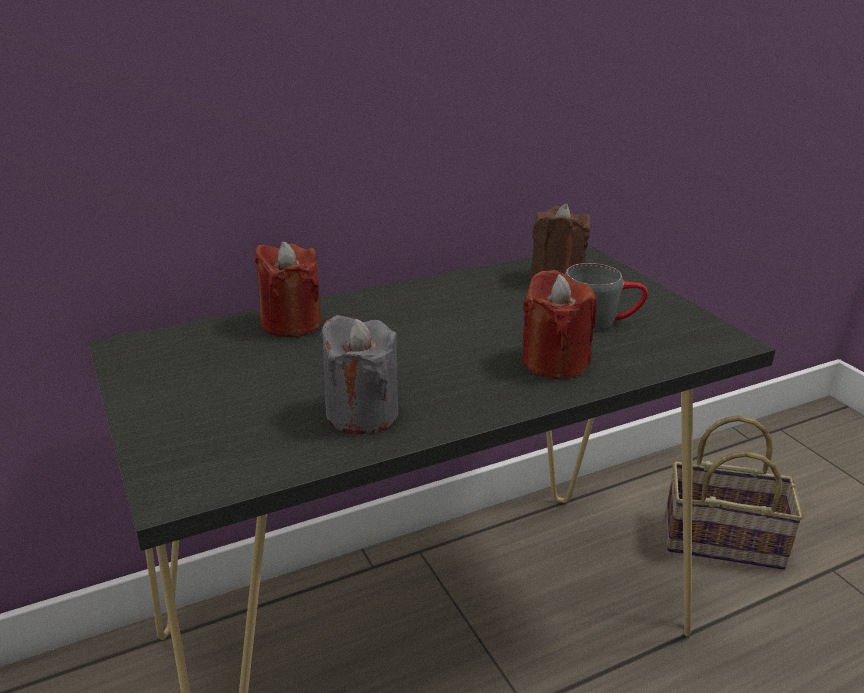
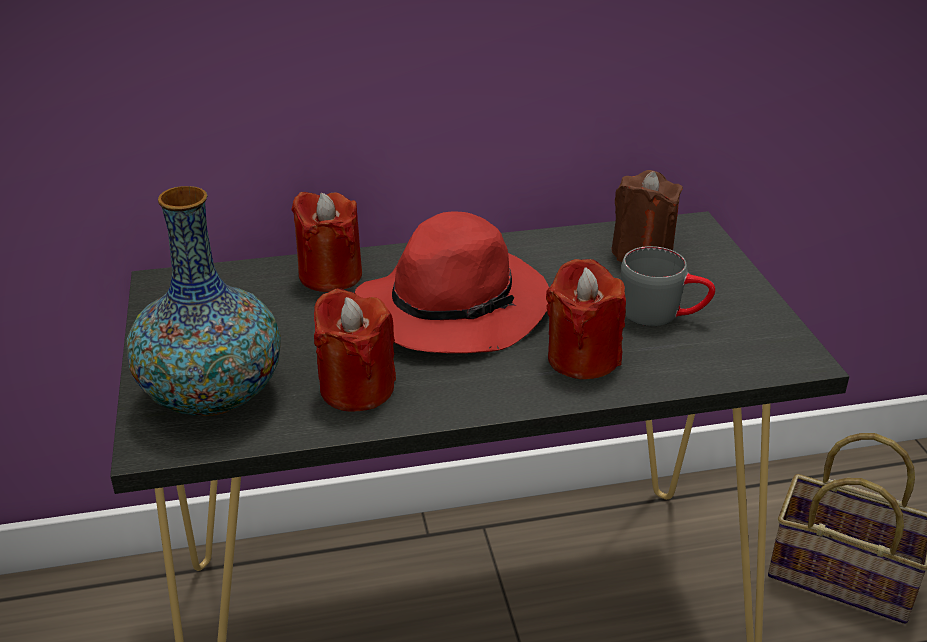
camera: 15 degrees right, 5 degrees up
grey candle [320,315,398,434] -> red candle [314,288,396,411]
none -> vase [126,186,281,416]
none -> red hat [355,212,549,353]

